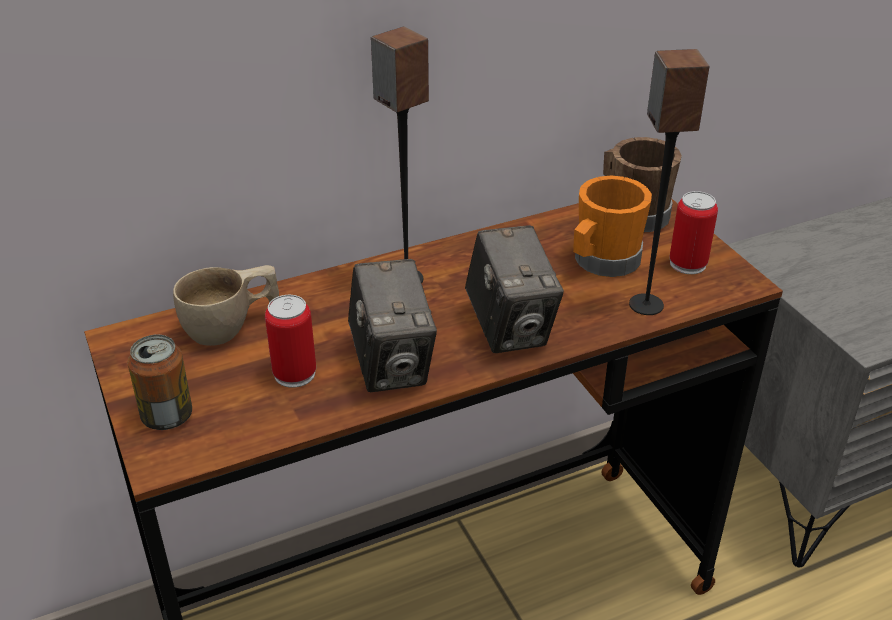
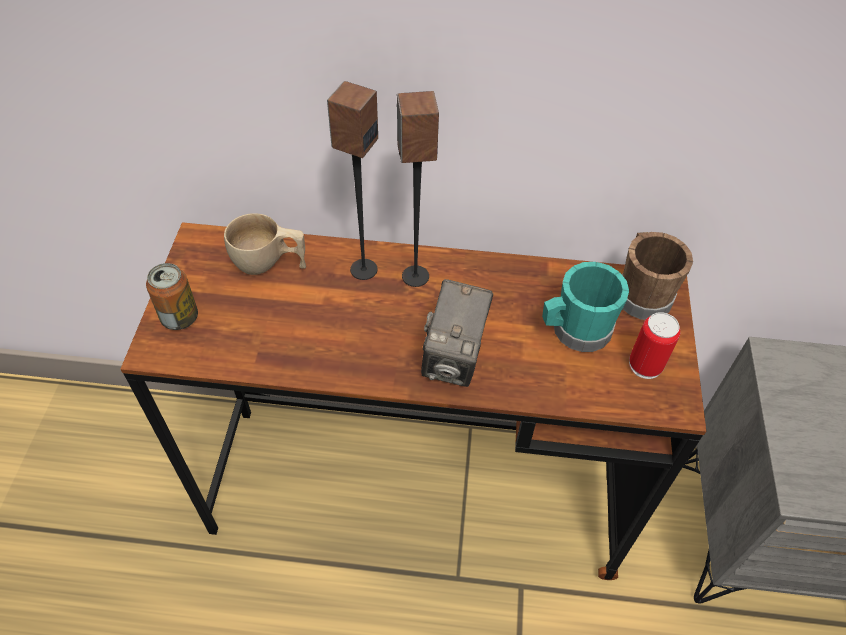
camera: 30 degrees right, 15 degrees up
can [265,295,316,388] -> none
camera [348,259,437,392] -> none
orange mug [573,175,652,277] -> turquoise mug [542,262,629,352]
speaker [629,49,709,315] -> speaker moved to [327,81,378,280]

